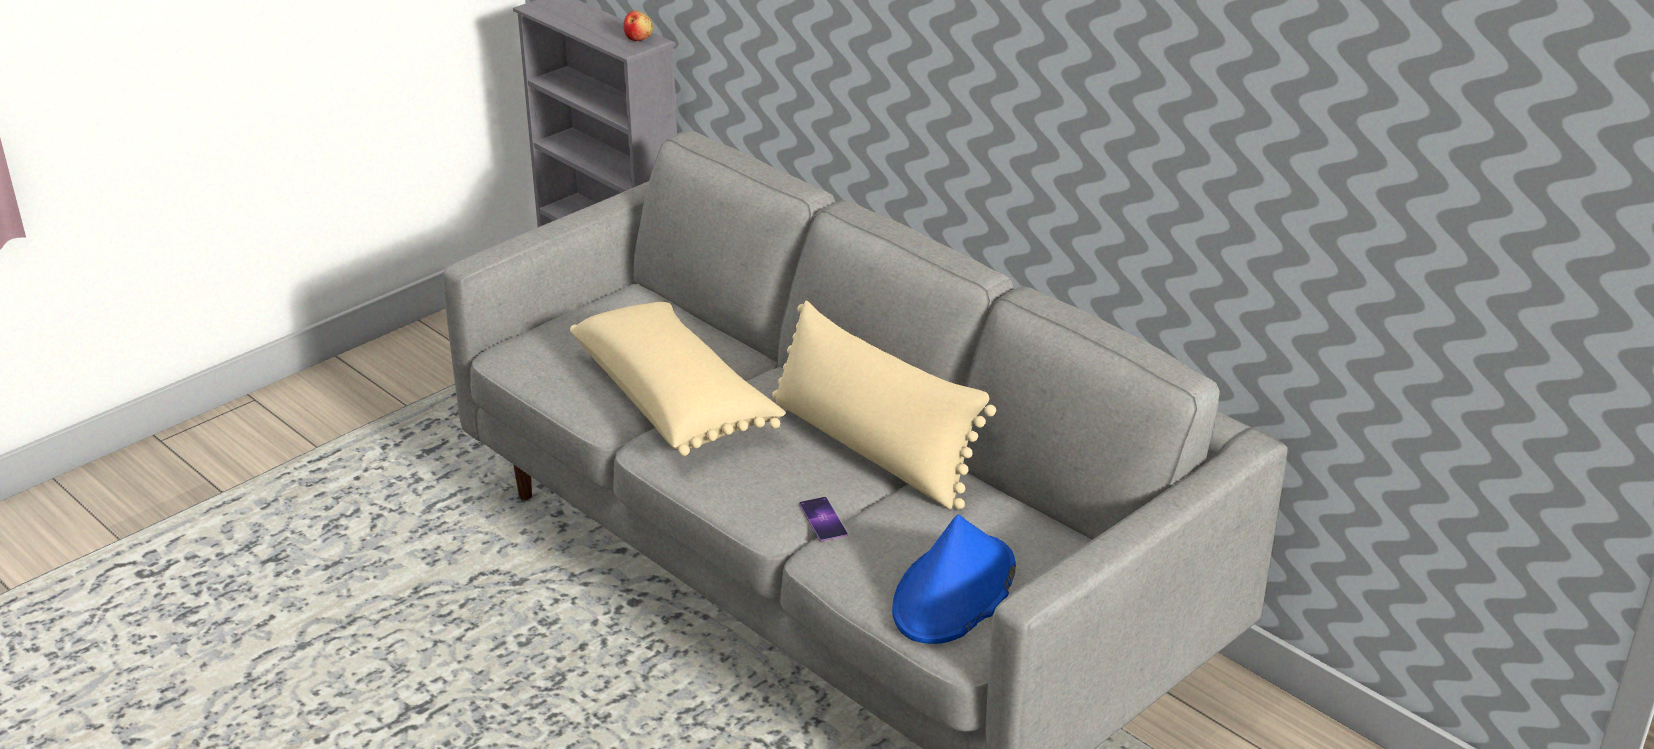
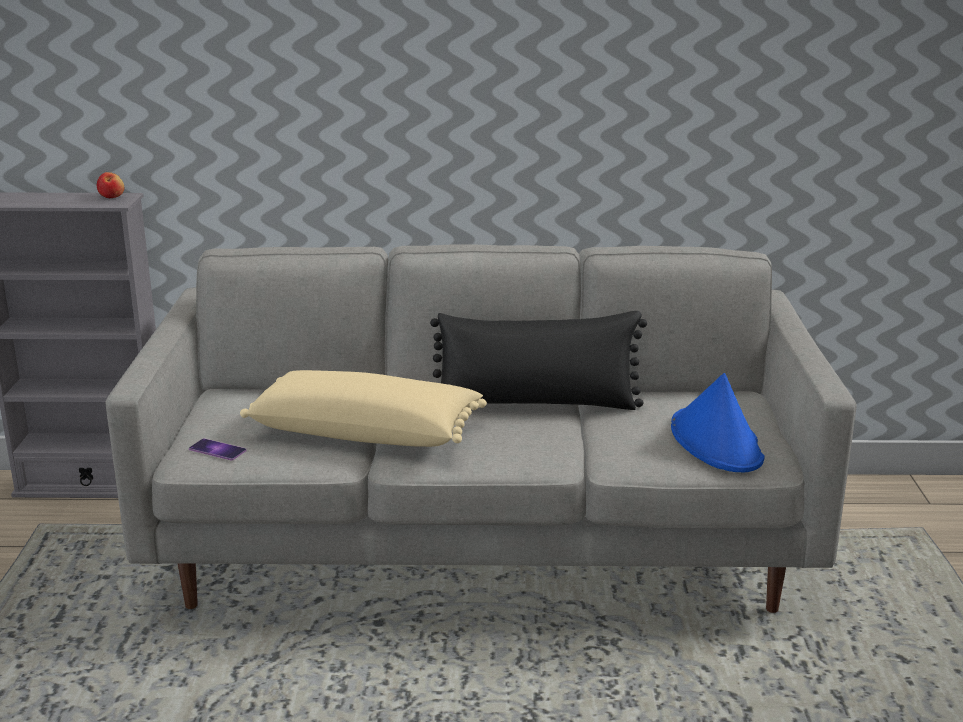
camera: 45 degrees left, 10 degrees down
beige pillow [772,300,996,510] -> black pillow [430,311,647,410]
phone [799,497,848,542] -> phone moved to [189,439,246,460]

